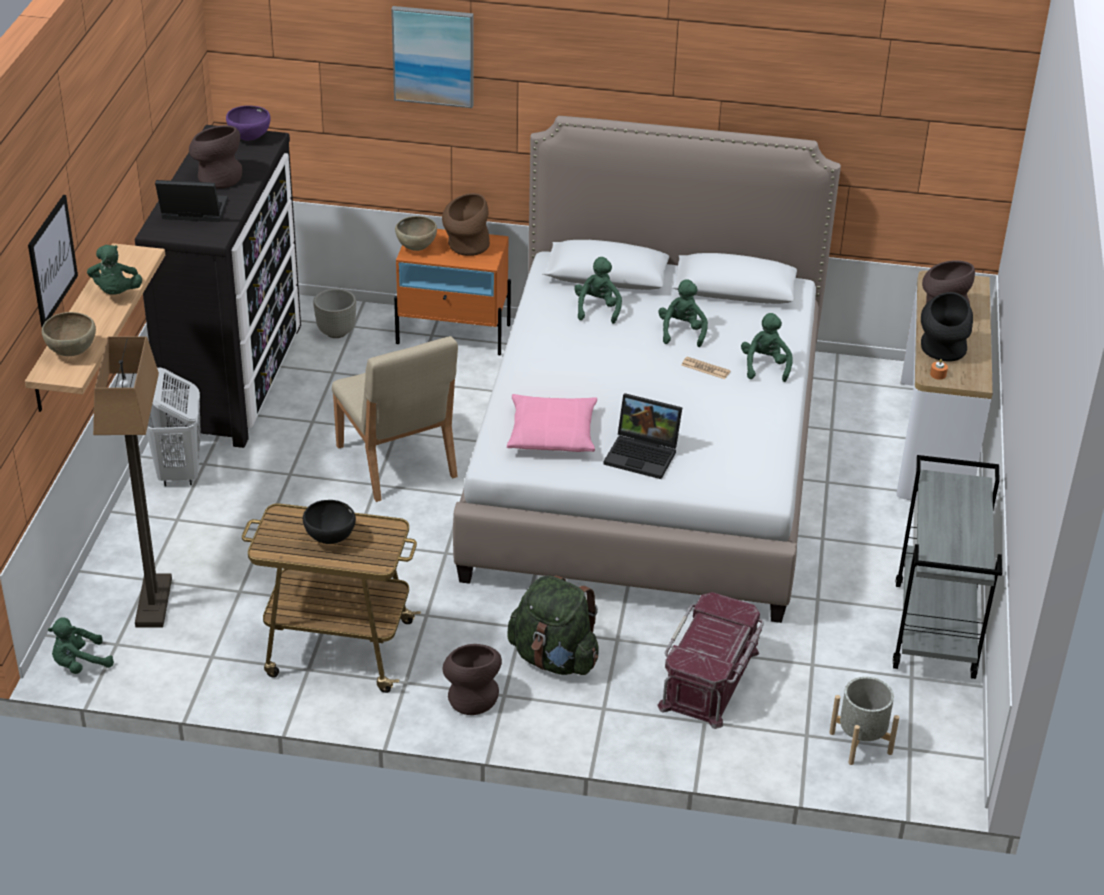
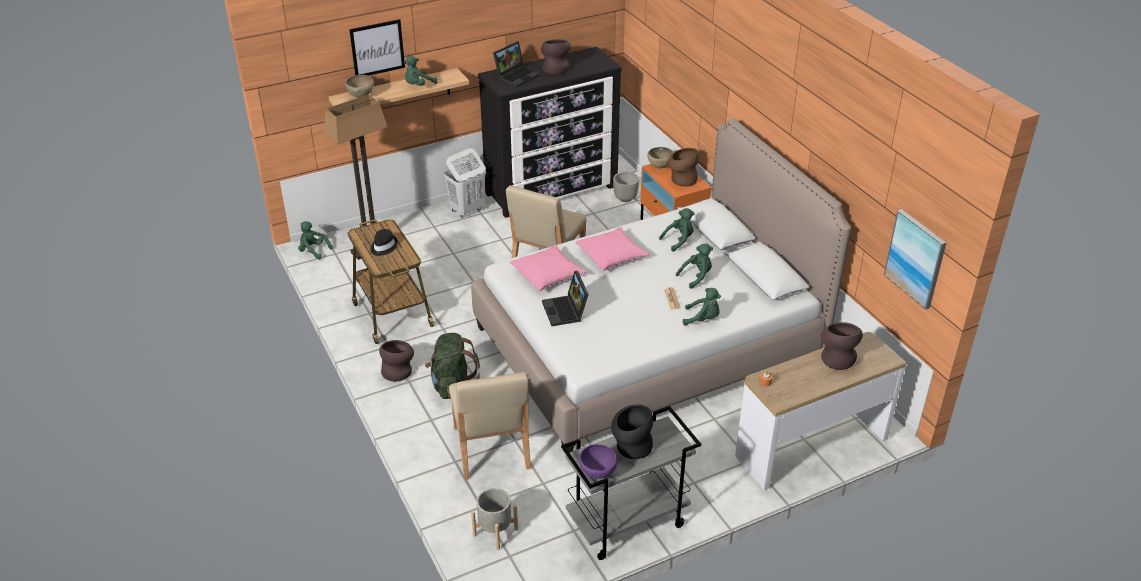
camera: 55 degrees right, 0 degrees up
laptop [155,180,228,222] -> laptop turned 75 degrees clockwise [493,42,540,87]
purple bowl [226,106,270,141] -> purple bowl moved to [579,444,617,479]
black bowl [303,500,356,544] -> black hat [370,229,398,256]
picture [391,6,474,108] -> picture moved to [884,209,946,310]
red storage box [657,592,764,729] -> beige chair [449,372,531,480]
green plush toy [741,313,793,382] -> green plush toy turned 45 degrees clockwise [683,288,721,325]
black vase [921,292,973,362] -> black vase moved to [611,405,653,459]
none -> pink pillow [575,227,649,271]

